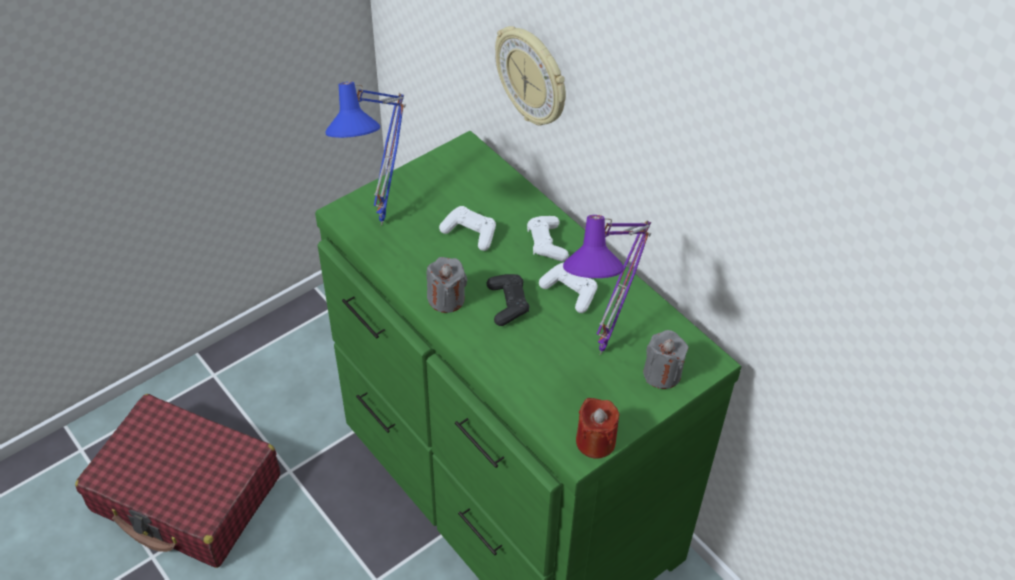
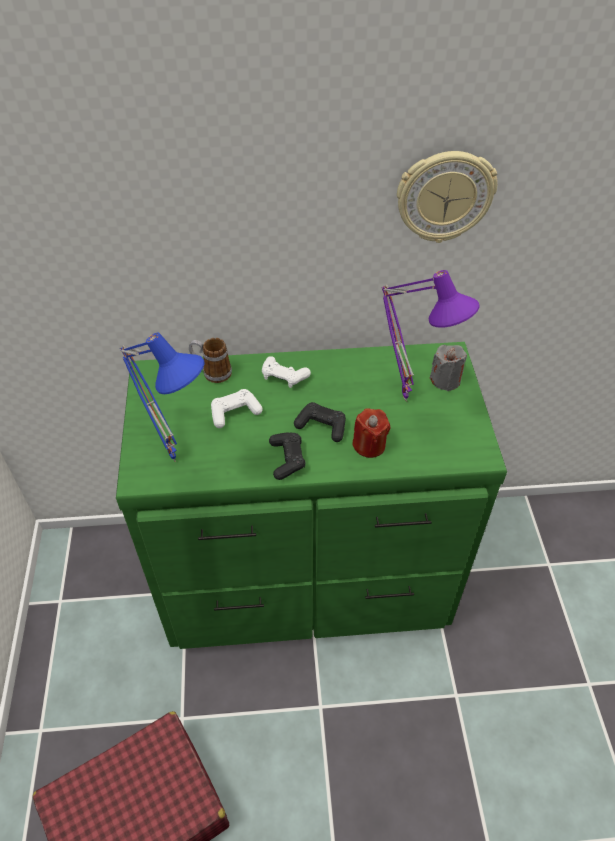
camera: 55 degrees left, 0 degrees up
grey candle [426,257,467,313] -> black game controller [269,433,306,480]
wall clock [495,26,566,126] -> wall clock moved to [397,151,498,243]
white game controller [539,262,598,313] -> none
red candle [576,398,619,459] -> red candle moved to [352,408,390,458]
none -> mug [189,338,232,383]

